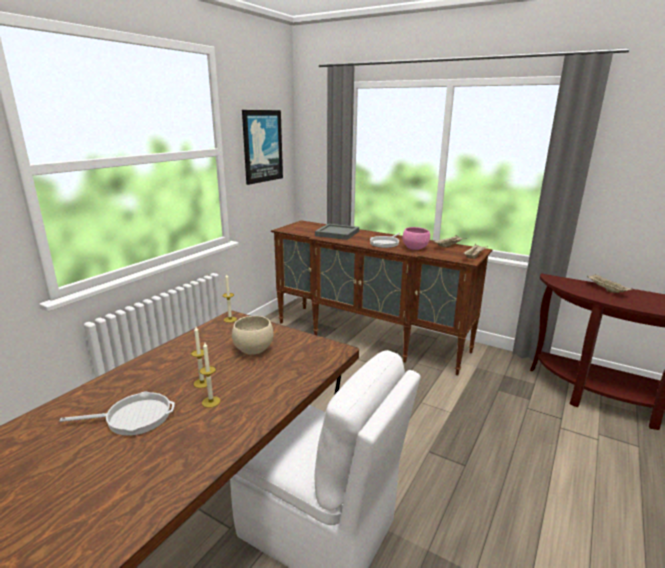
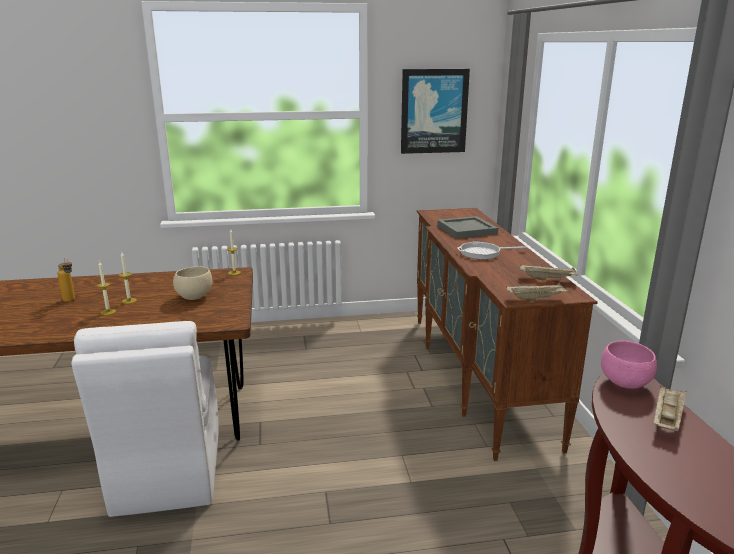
camera: 50 degrees right, 0 degrees up
frying pan [60,391,175,436] -> bottle [57,258,75,302]
pink bowl [402,227,430,250] -> pink bowl moved to [601,341,657,389]

